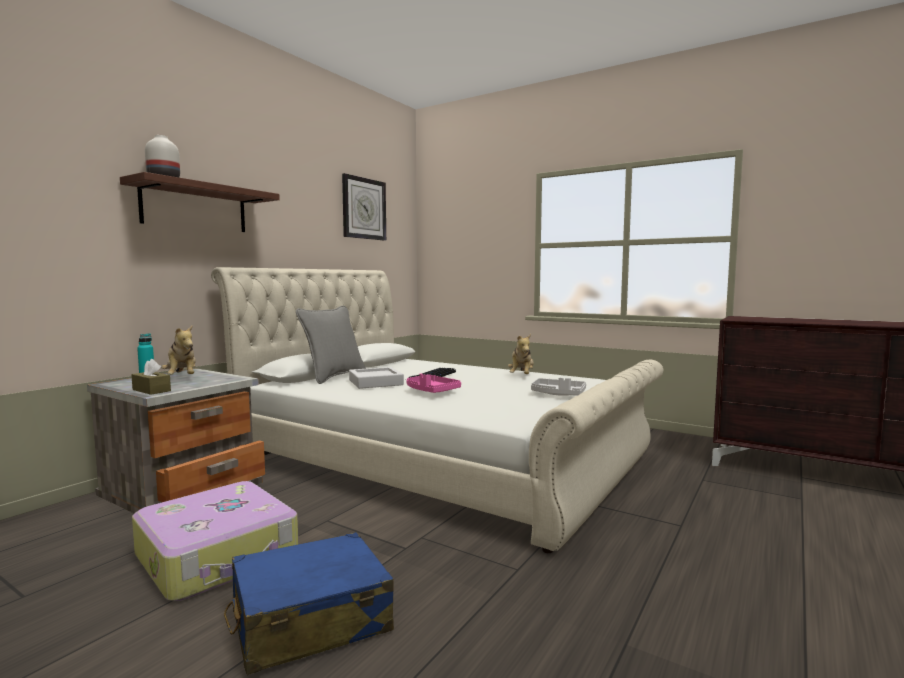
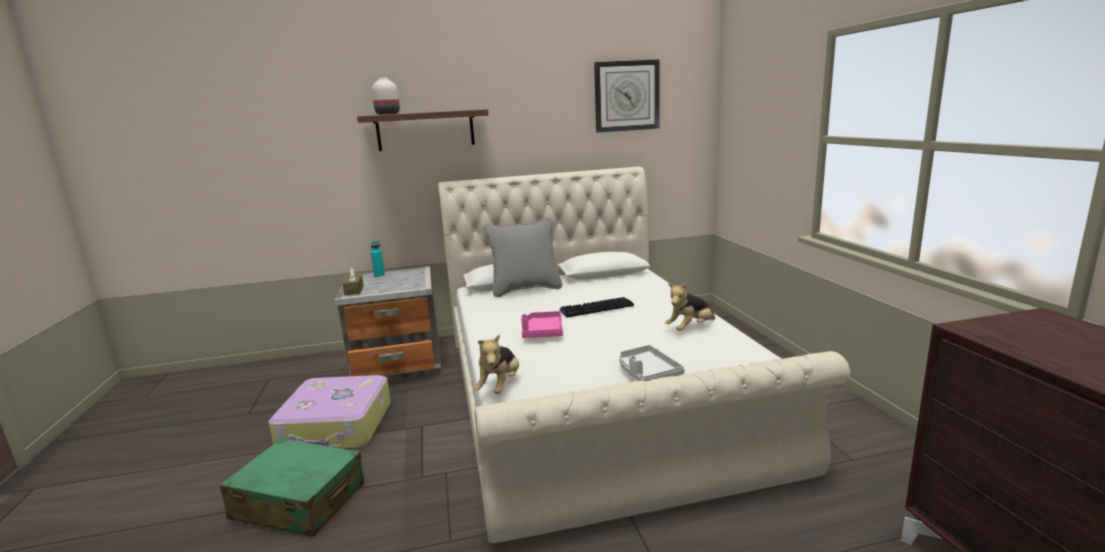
camera: 45 degrees right, 10 degrees up
plush toy [161,325,196,375] -> plush toy moved to [474,334,519,394]
blue suitcase [224,532,394,675] -> green suitcase [220,438,364,537]
grey tray [349,367,404,389] -> none

